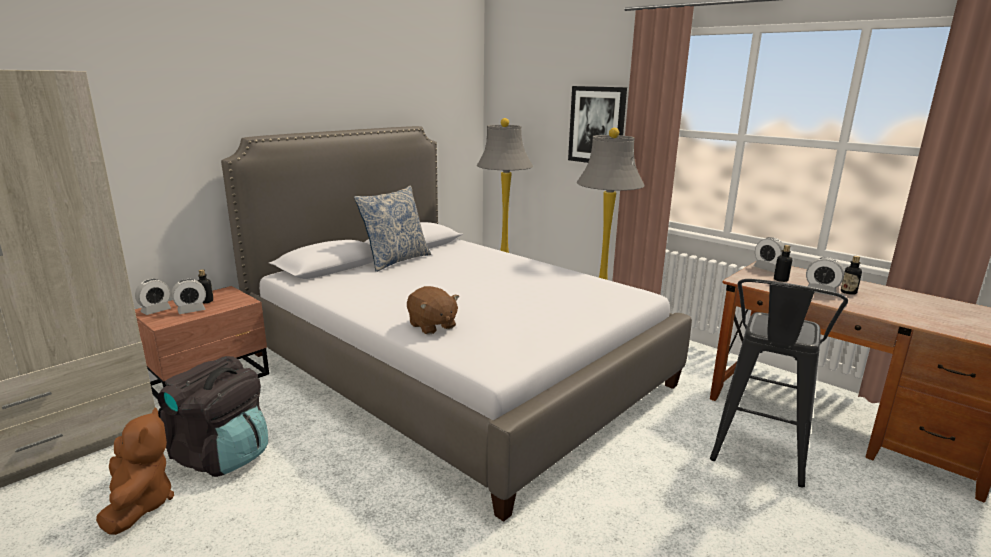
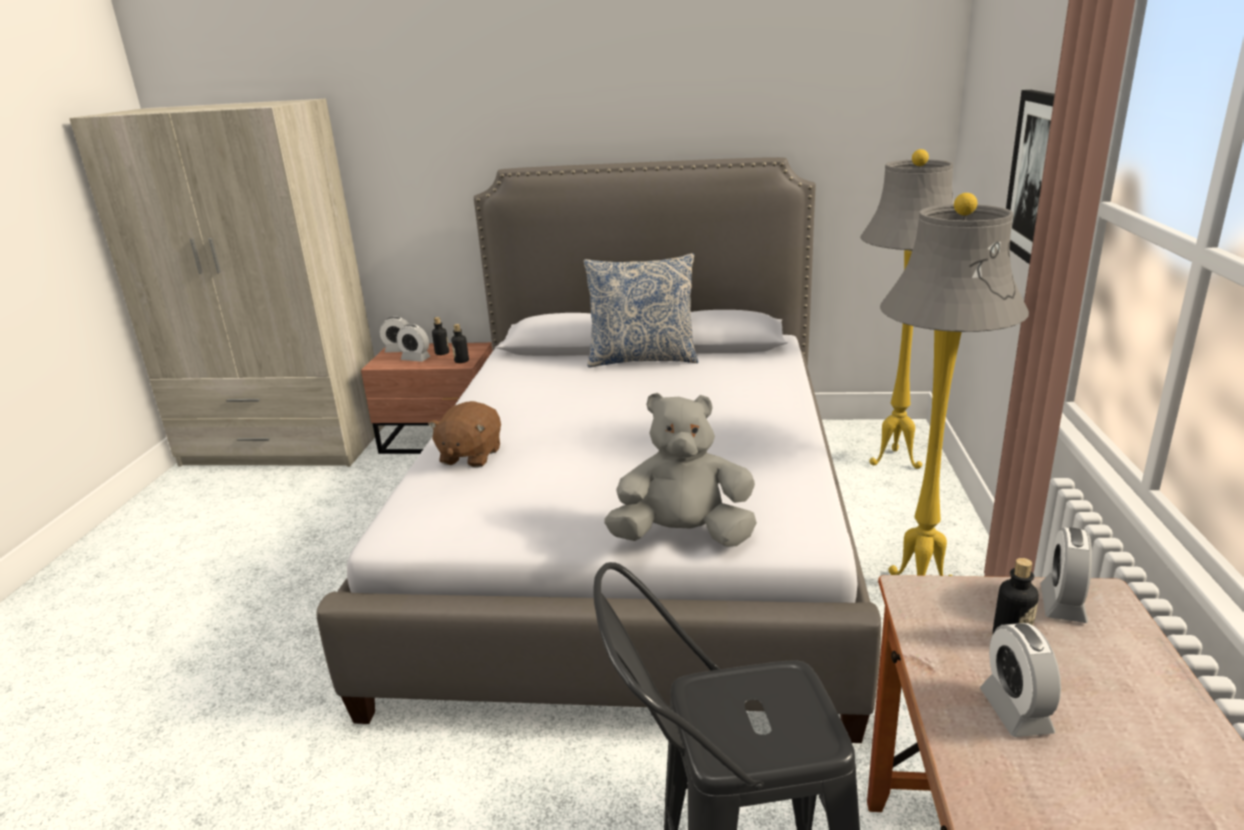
camera: 55 degrees right, 5 degrees up
brown plush toy [96,408,174,535] -> none
black backpack [158,356,268,477] -> none
bottle [841,256,862,295] -> bottle moved to [451,324,469,363]
none -> grey plush toy [604,393,757,547]

